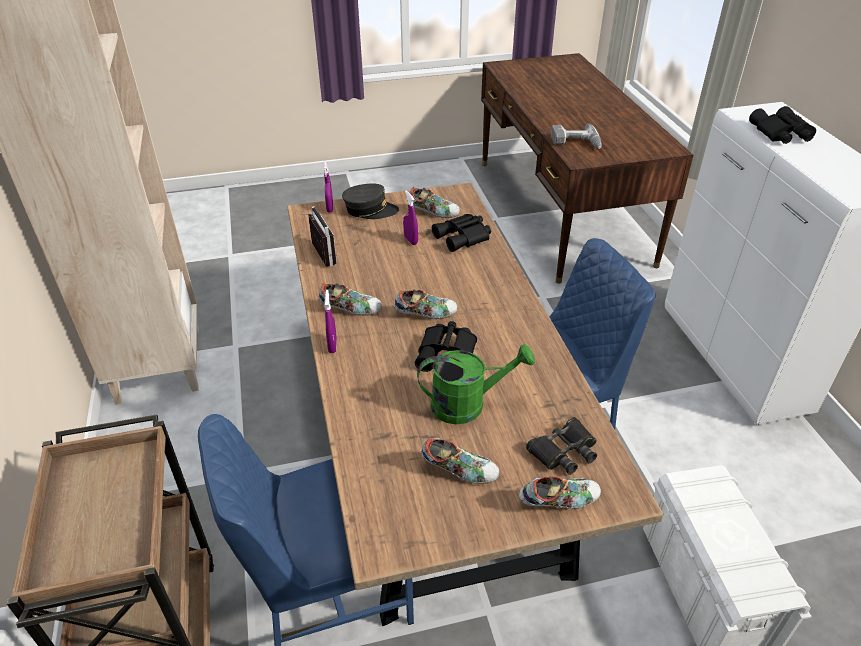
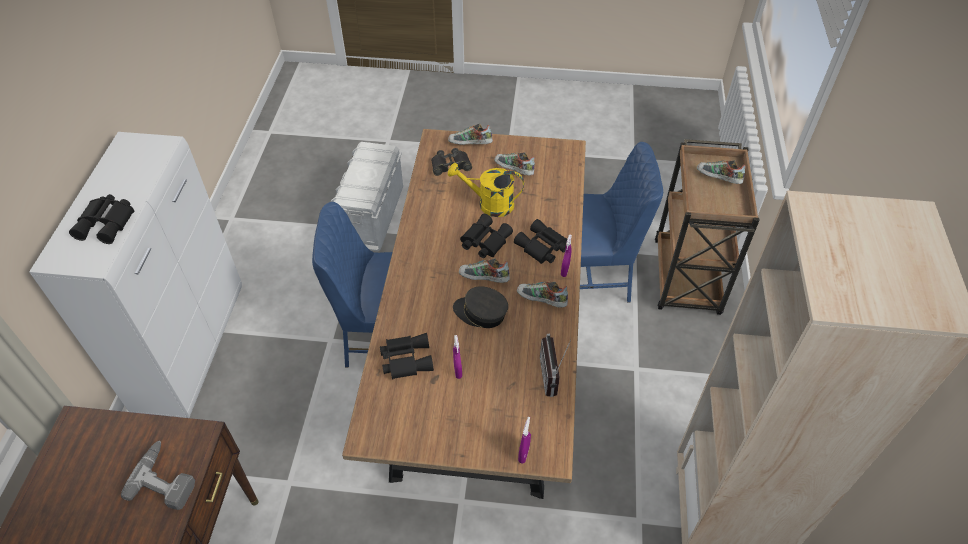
camera: 160 degrees left, 10 degrees up
grey cap [342,184,399,219] -> grey cap moved to [453,286,508,328]
shoe [410,187,460,218] -> shoe moved to [697,160,745,184]
green watering can [417,344,535,424] -> yellow watering can [448,163,524,217]
none -> black binoculars [514,219,567,264]

